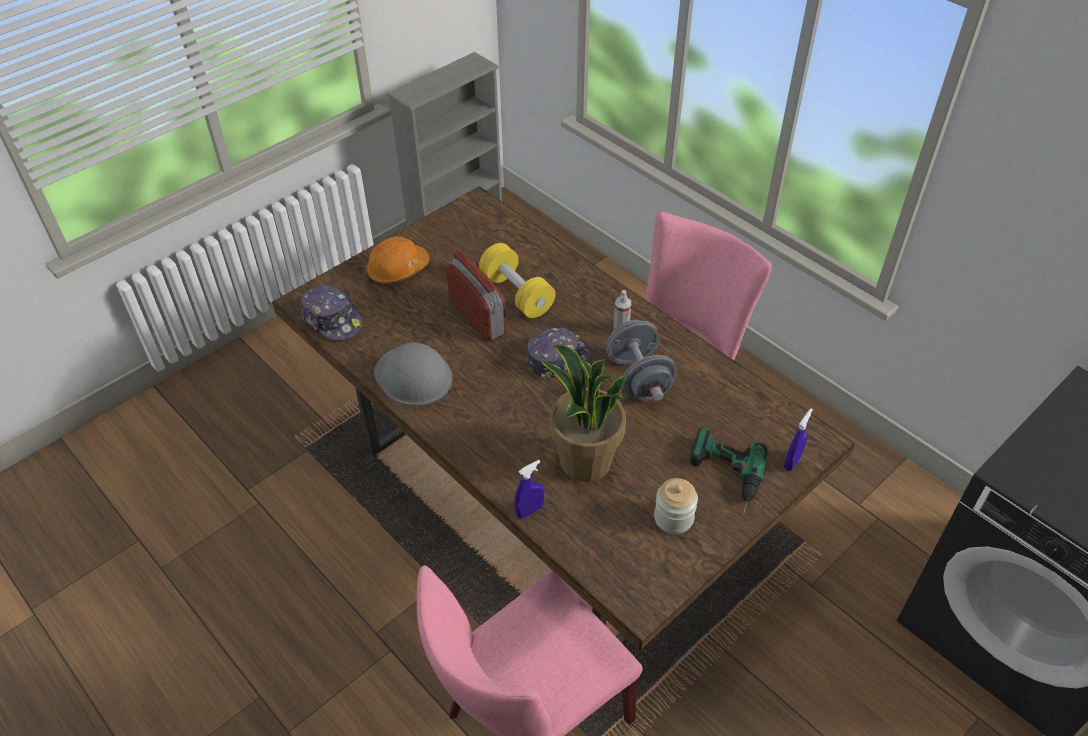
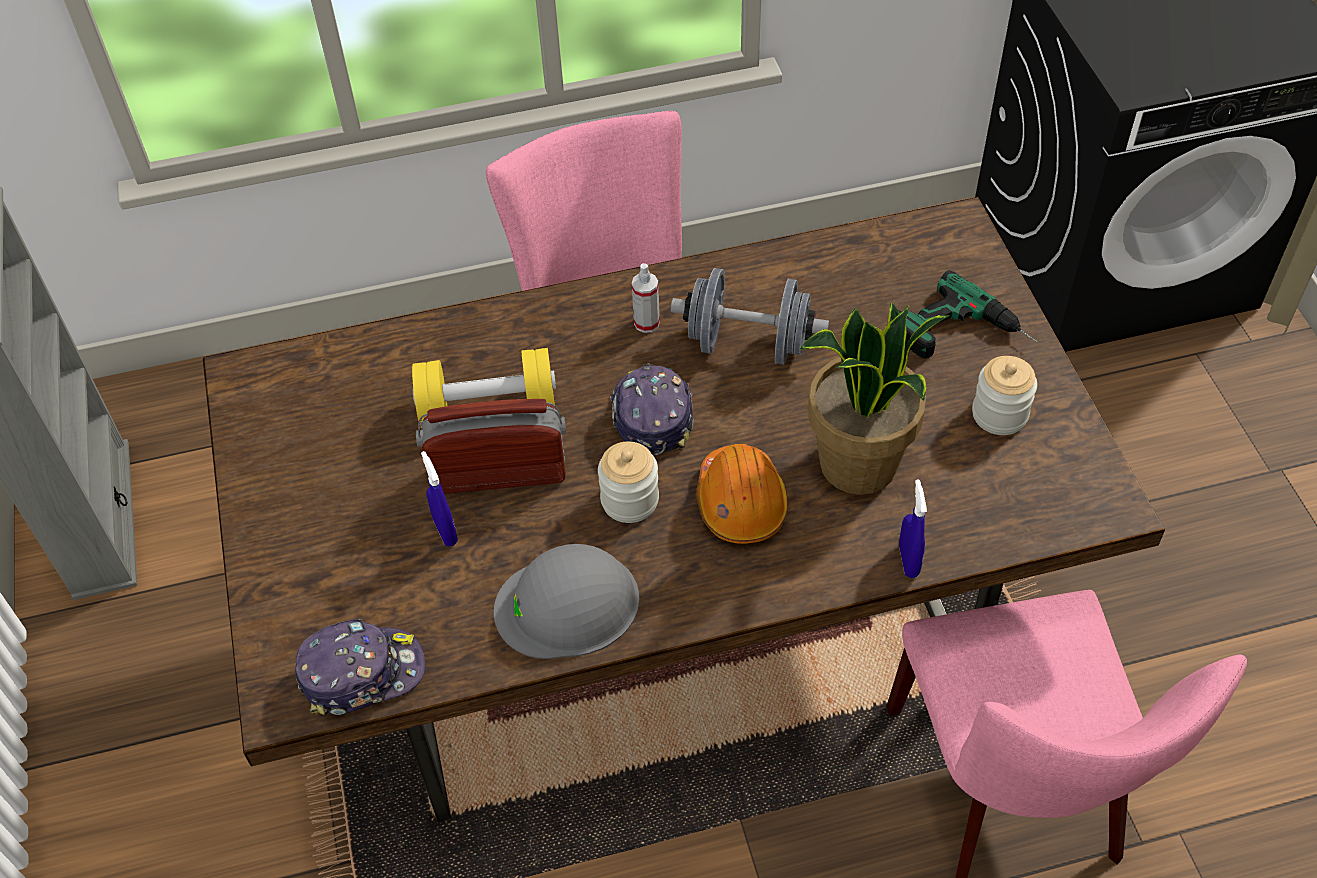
camera: 60 degrees left, 5 degrees up
orange hard hat [366,236,429,284] -> orange hard hat moved to [697,444,788,544]
blue spray bottle [784,408,813,471] -> blue spray bottle moved to [421,451,458,546]
none -> jar [598,441,659,523]

